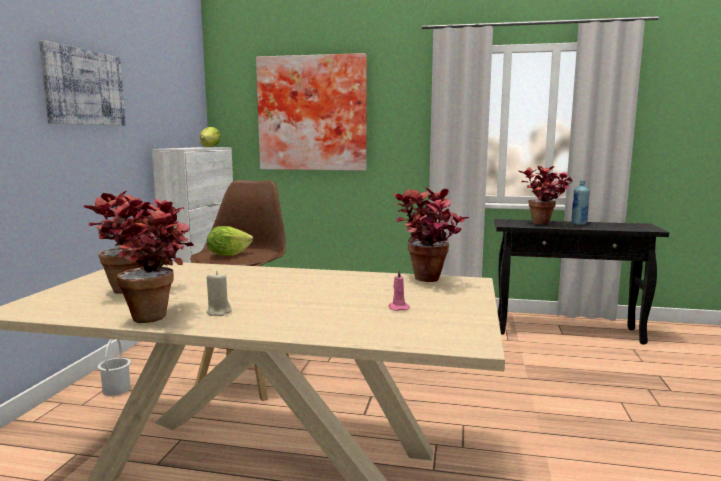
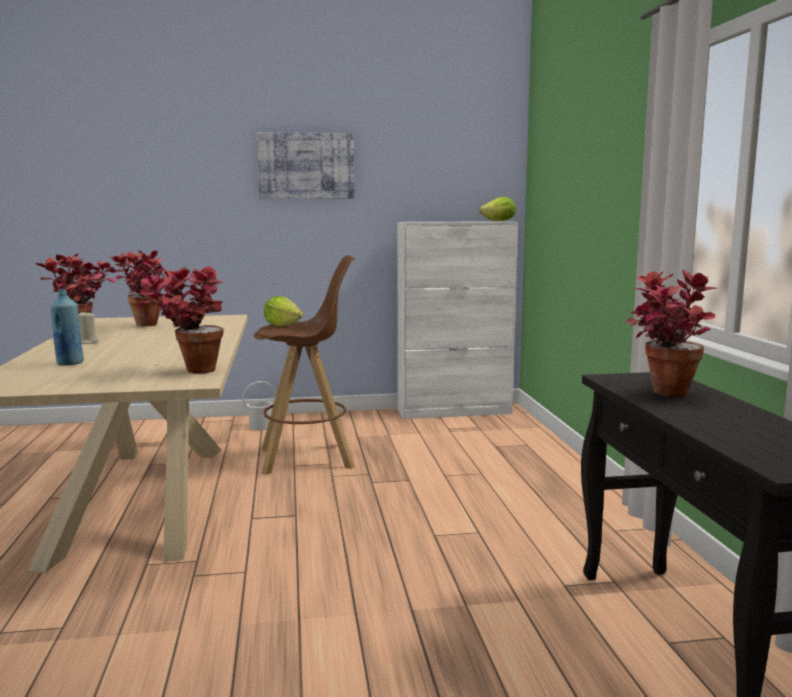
camera: 70 degrees right, 0 degrees up
picture [256,53,367,171] -> none
pink candle [389,269,410,311] -> none
blue bottle [571,181,590,225] -> blue bottle moved to [50,289,84,365]

